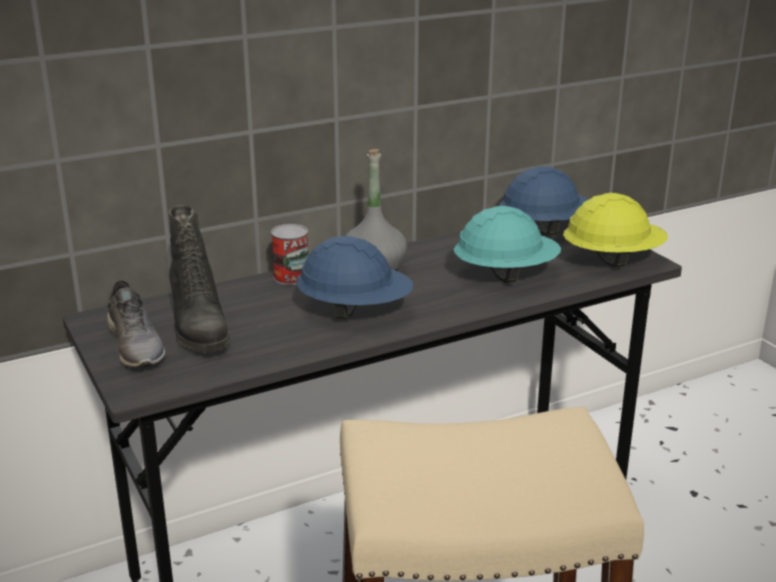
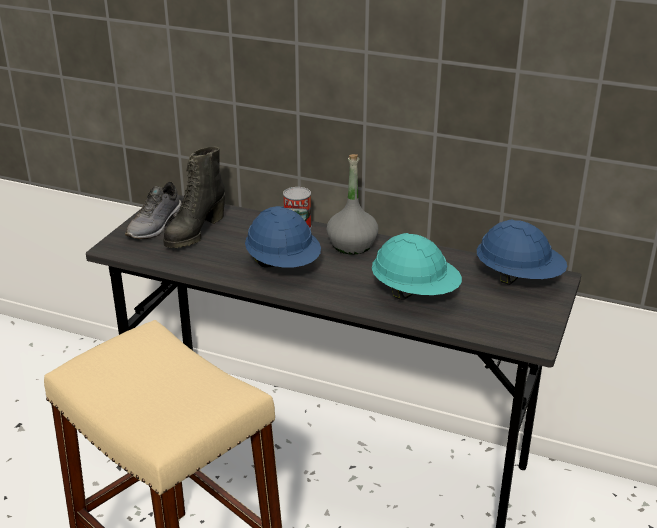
camera: 50 degrees right, 5 degrees up
yellow hard hat [563,193,668,268] -> none

